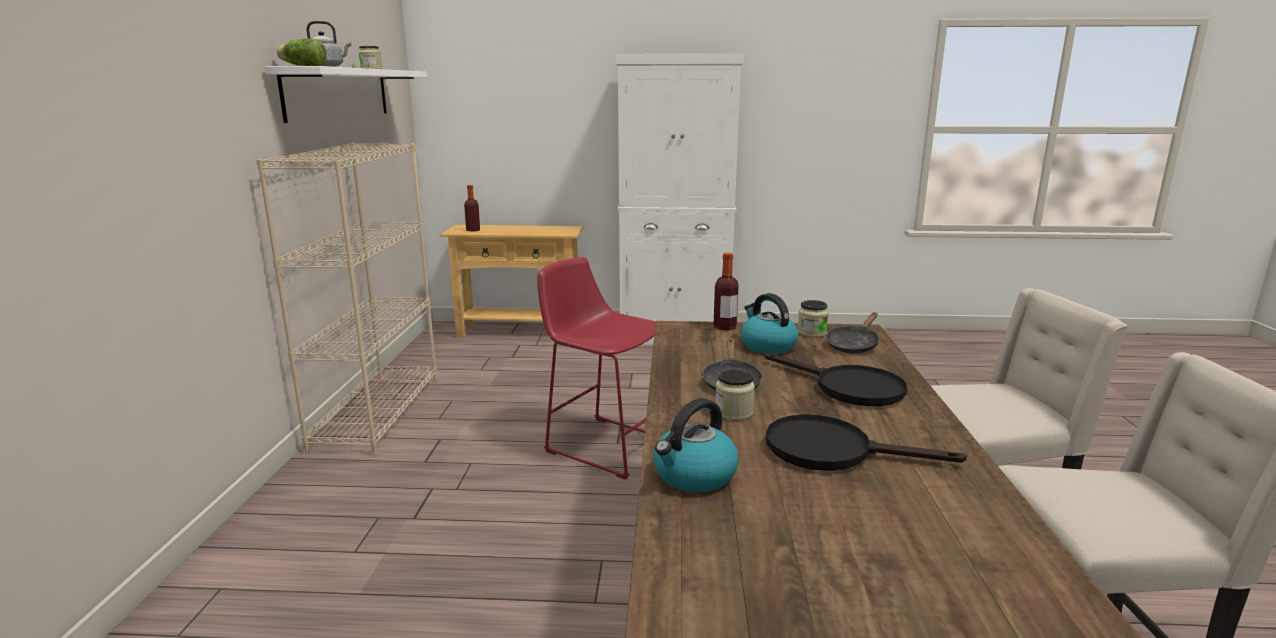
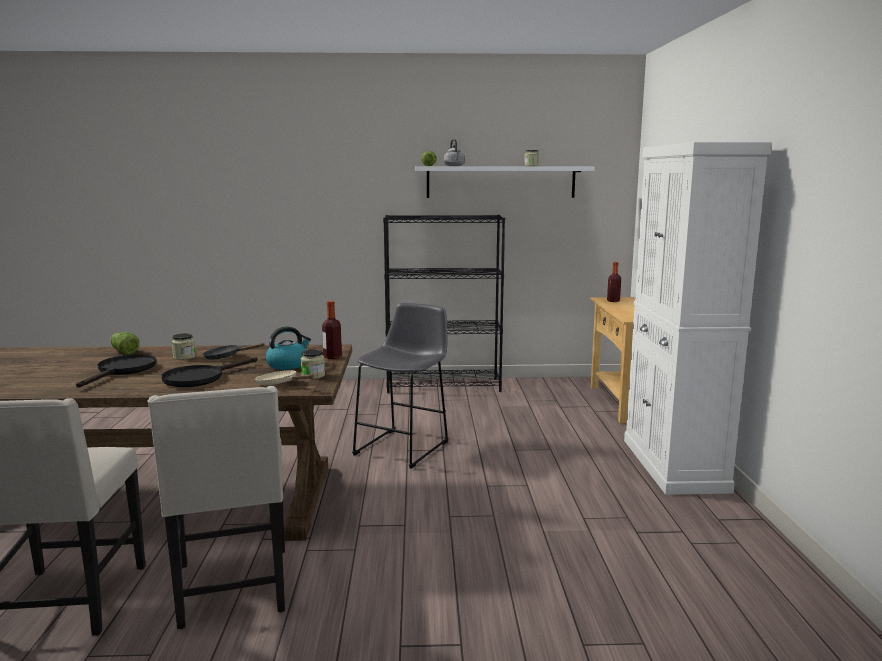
camera: 85 degrees right, 5 degrees down
beige bookcase [257,143,437,455] -> black bookcase [383,215,505,393]
red stool [537,257,655,480] -> grey stool [352,303,448,469]
kettle [653,398,739,492] -> lettuce [110,332,140,355]
black frying pan [826,312,879,354] -> beige frying pan [255,370,314,385]

